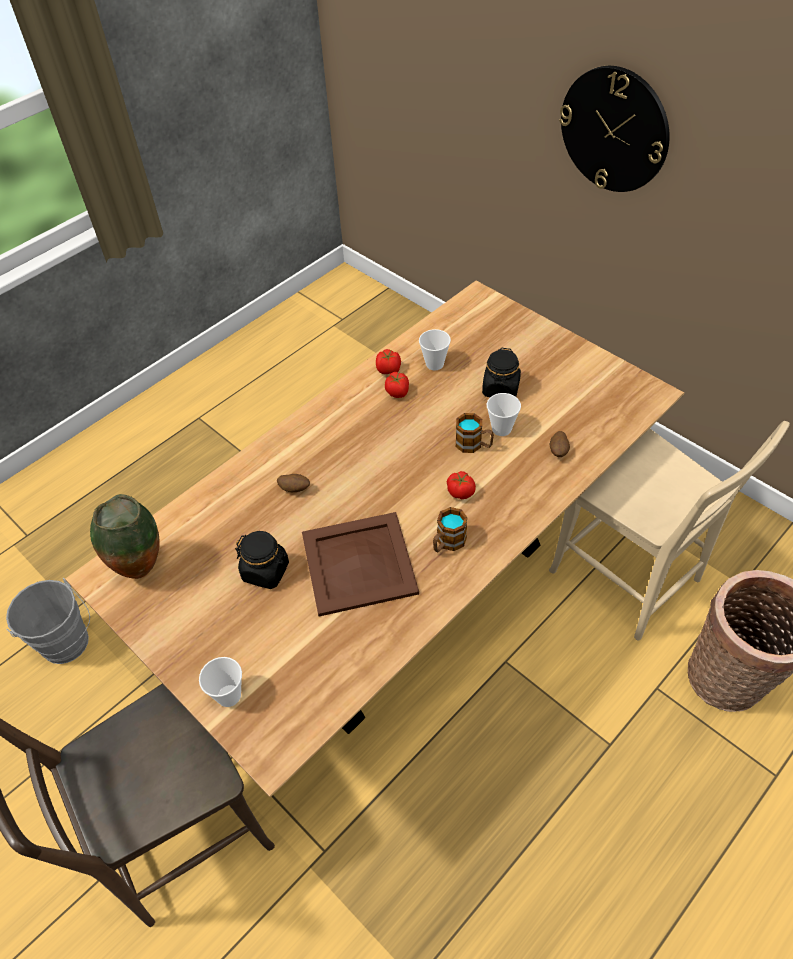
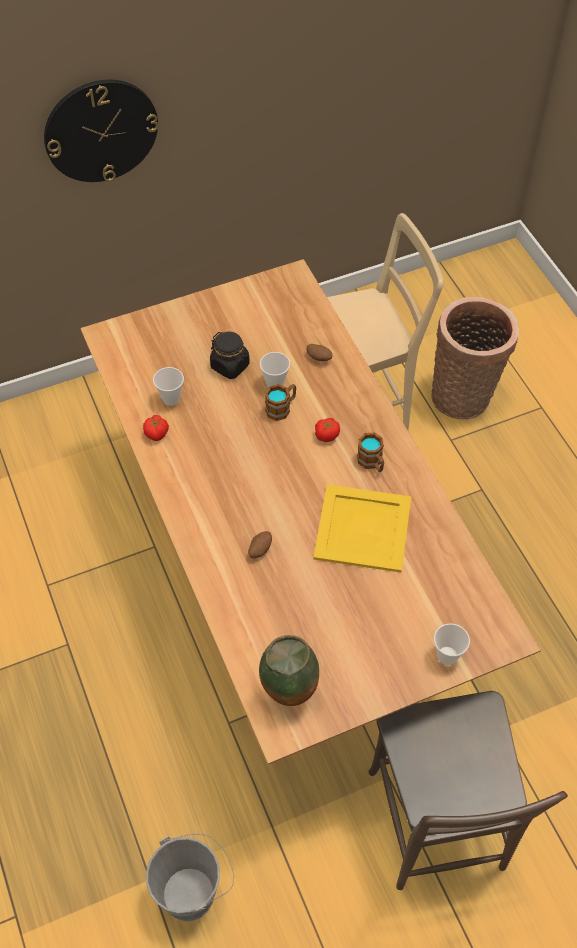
camera: 70 degrees left, 5 degrees up
black jar [235,531,289,589] -> none
brown tray [302,512,419,617] -> yellow tray [313,484,411,573]
tomato [385,372,409,398] -> none

